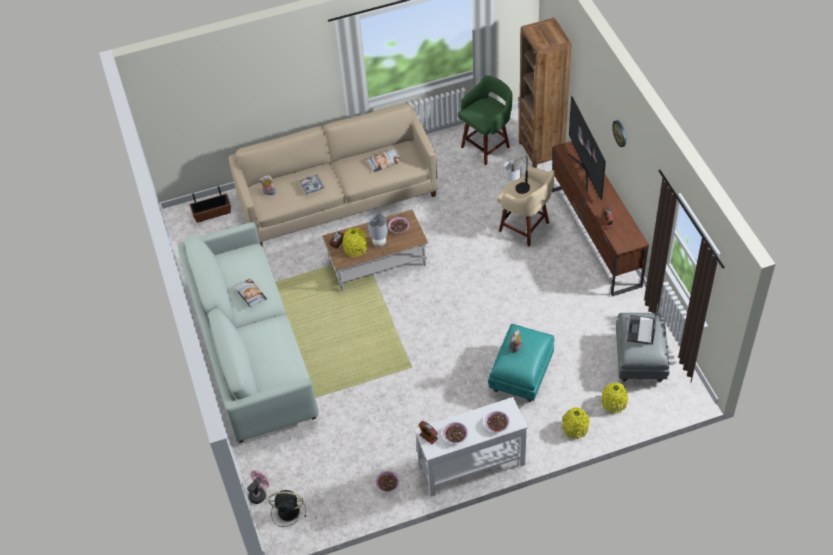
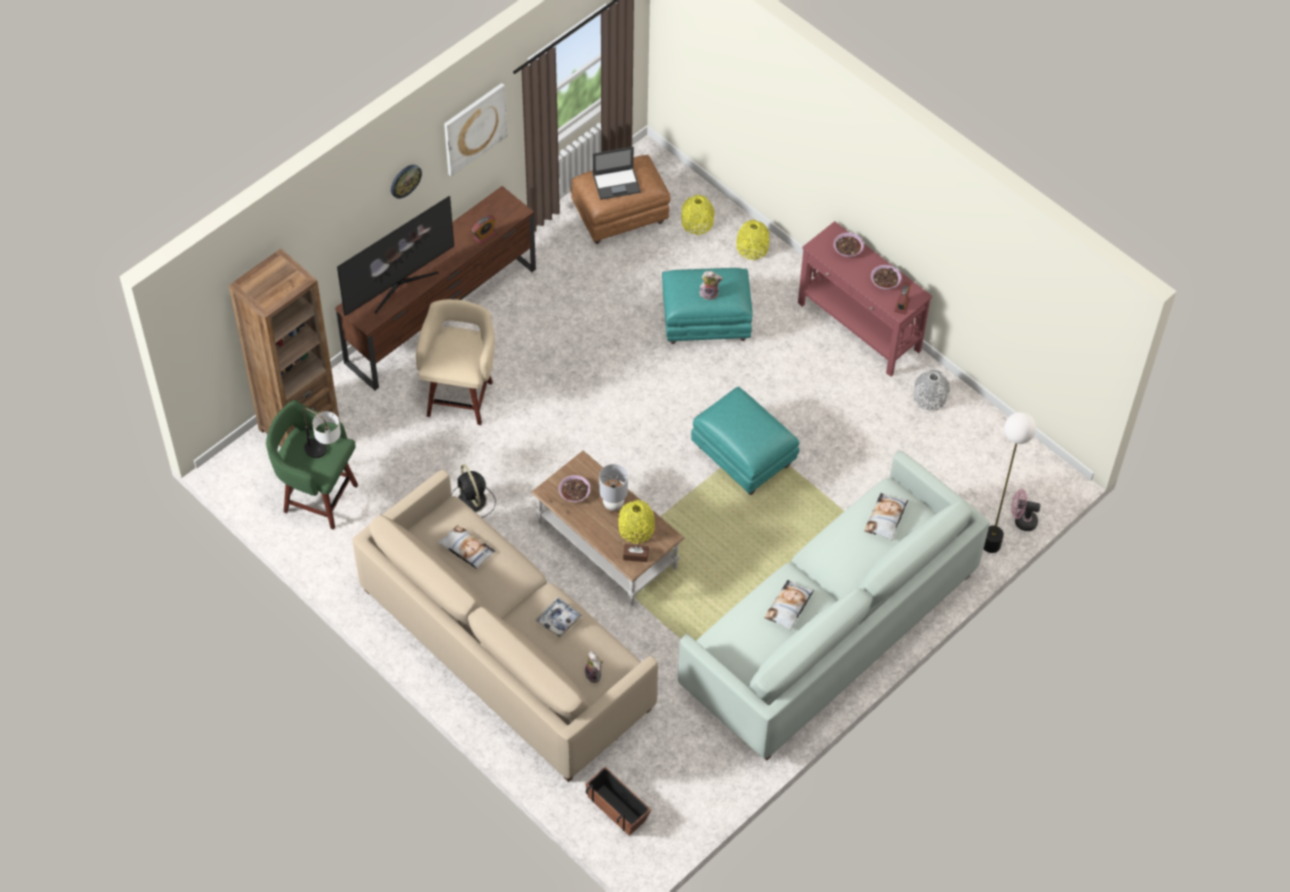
camera: 120 degrees left, 5 degrees up
black fan [269,490,306,527] -> black fan moved to [452,464,496,518]
bowl [376,471,399,492] -> grey vase [914,370,950,410]
white console table [414,397,528,497] -> red console table [798,221,932,377]
table lamp [504,156,530,194] -> table lamp moved to [303,408,341,458]
grey ottoman [616,313,669,382] -> brown ottoman [571,155,670,244]
none -> picture [444,83,508,177]
none -> turquoise ottoman [691,387,800,495]
none -> pillow [865,493,908,541]
none -> floor lamp [984,412,1036,553]

